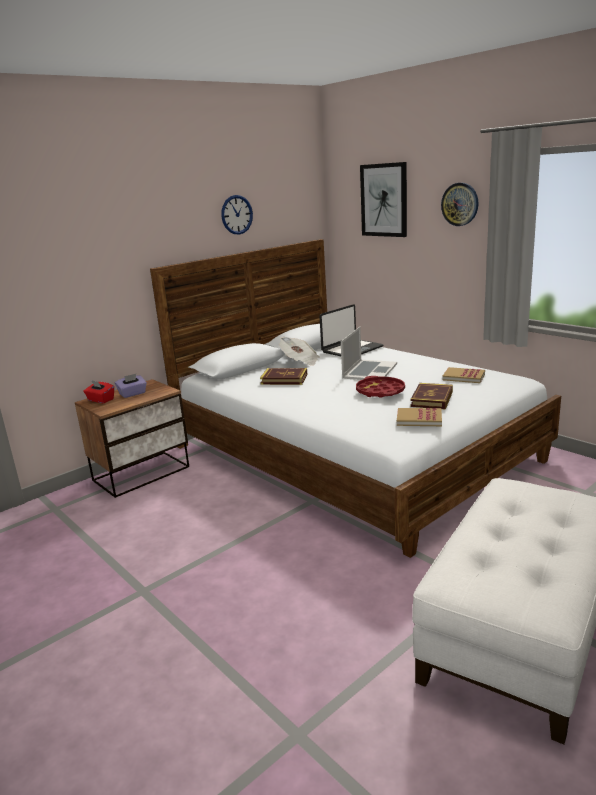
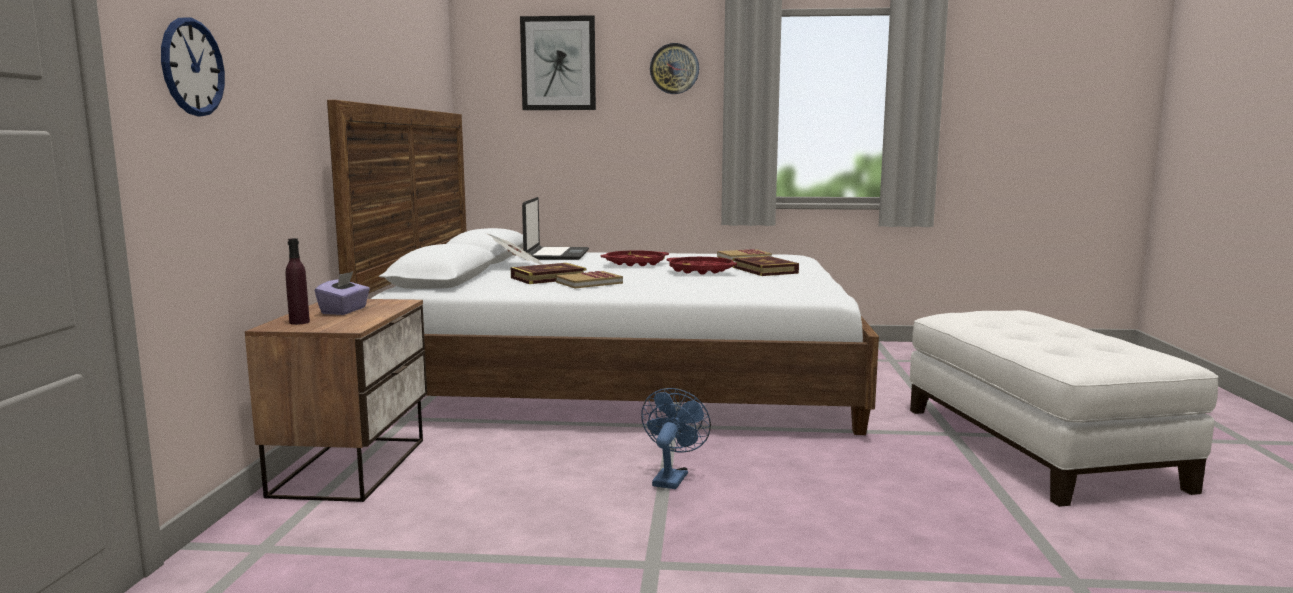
camera: 45 degrees left, 10 degrees down
red tissue box [83,380,114,403] -> purple bottle [285,238,310,325]
wall clock [221,195,253,234] -> wall clock moved to [161,17,225,116]
laptop [341,327,397,380] -> red tray [601,250,669,266]
book [397,408,442,426] -> book moved to [556,271,623,288]
none -> blue fan [641,388,711,489]

